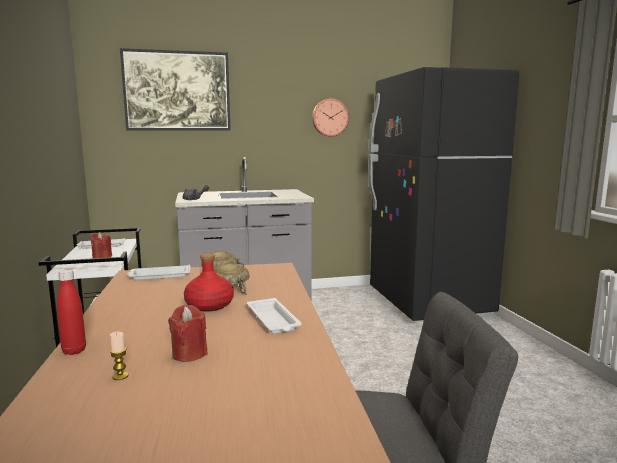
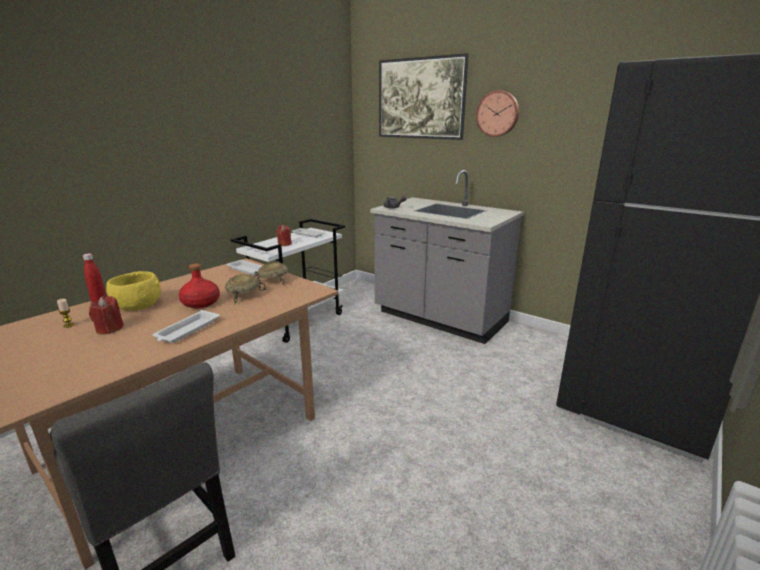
camera: 50 degrees right, 10 degrees up
wall clock [312,98,349,137] -> wall clock moved to [476,90,519,137]
none -> yellow bowl [106,271,161,311]

